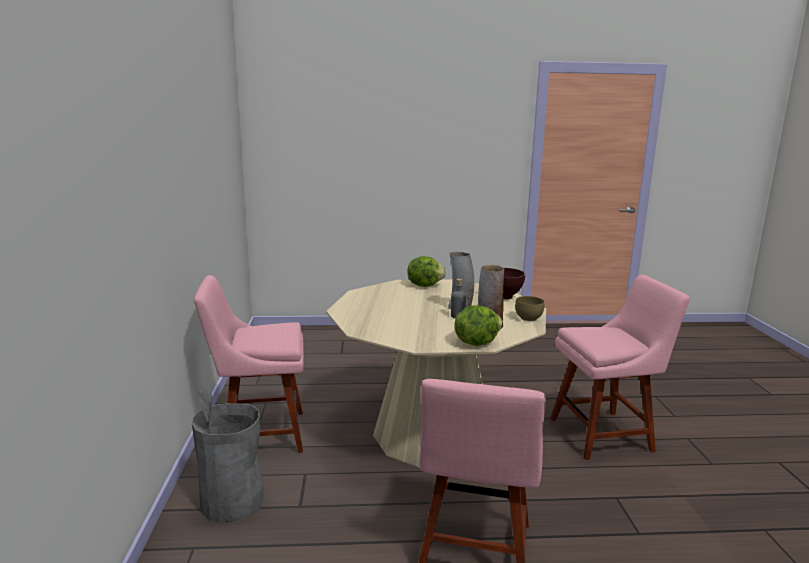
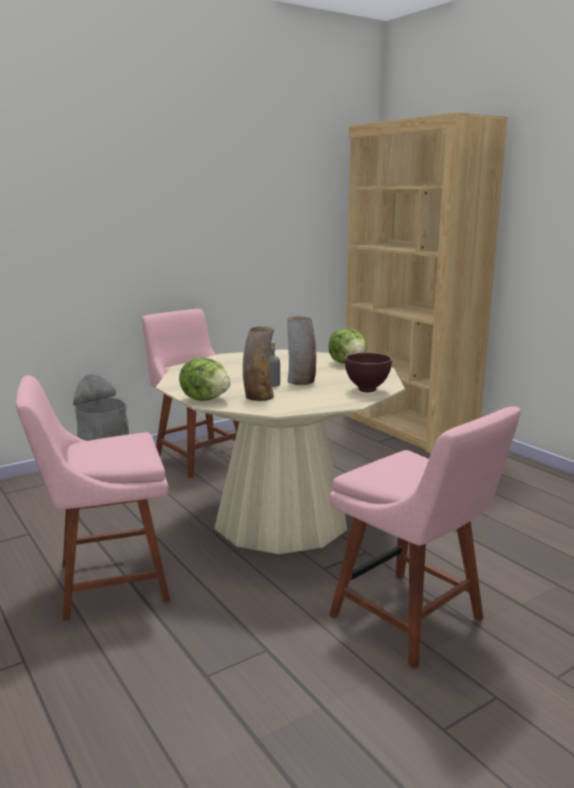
camera: 60 degrees right, 0 degrees up
brown bowl [515,296,544,321] -> none
none -> brown bookcase [346,112,508,453]

